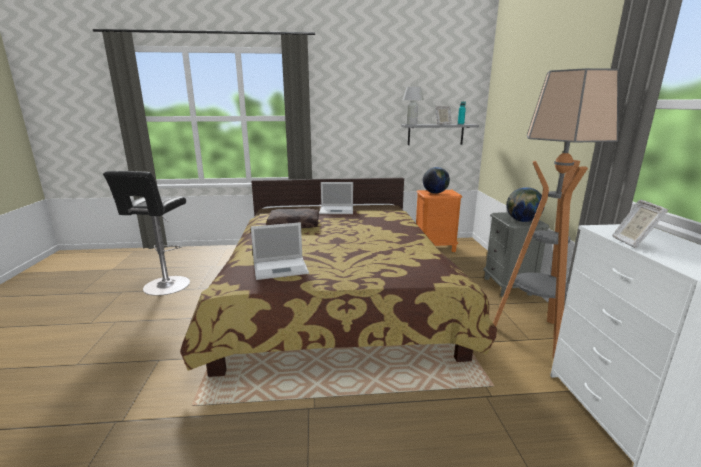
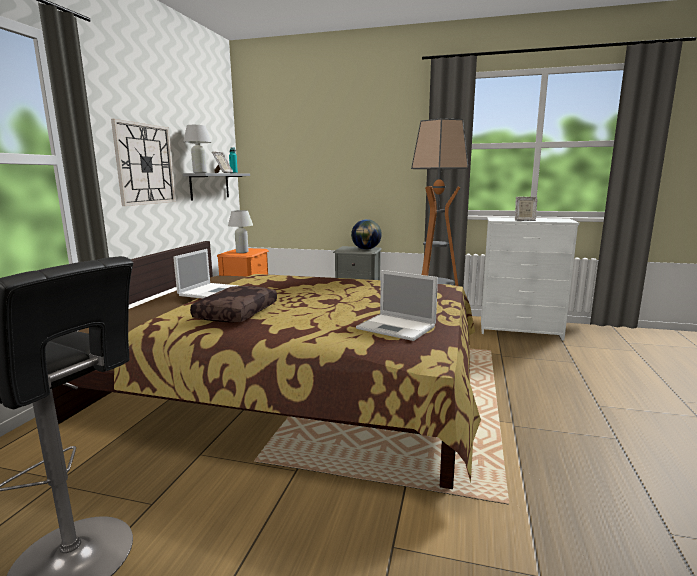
camera: 70 degrees left, 5 degrees down
laptop [251,222,309,280] -> laptop turned 120 degrees clockwise [356,270,438,341]
globe [423,167,450,194] -> white table lamp [228,210,253,253]
none -> wall clock [111,119,176,206]

